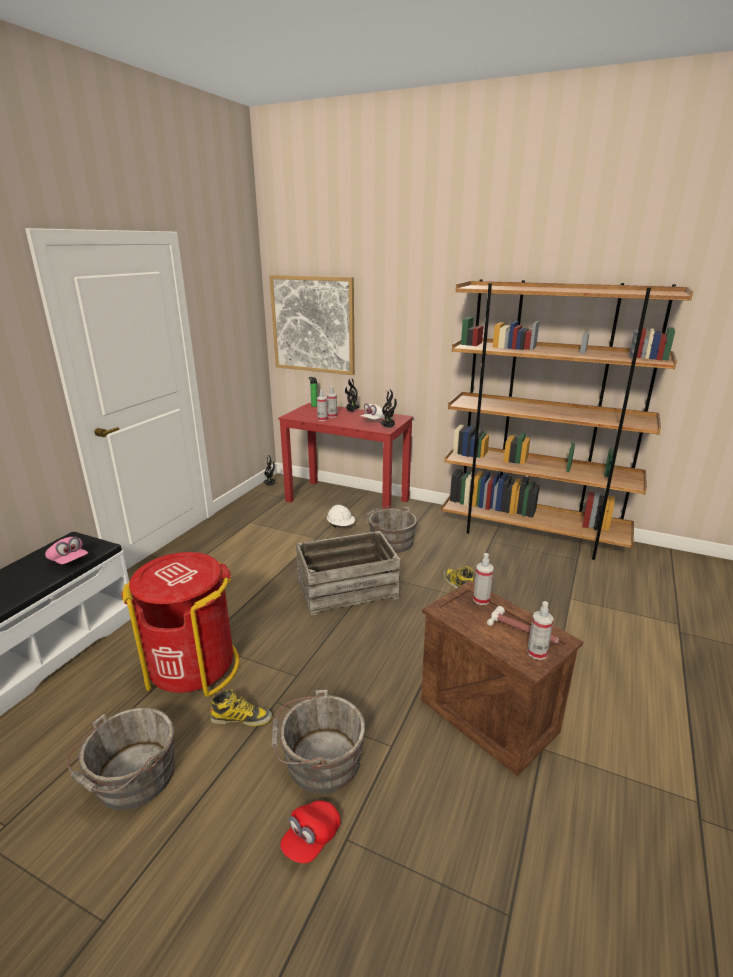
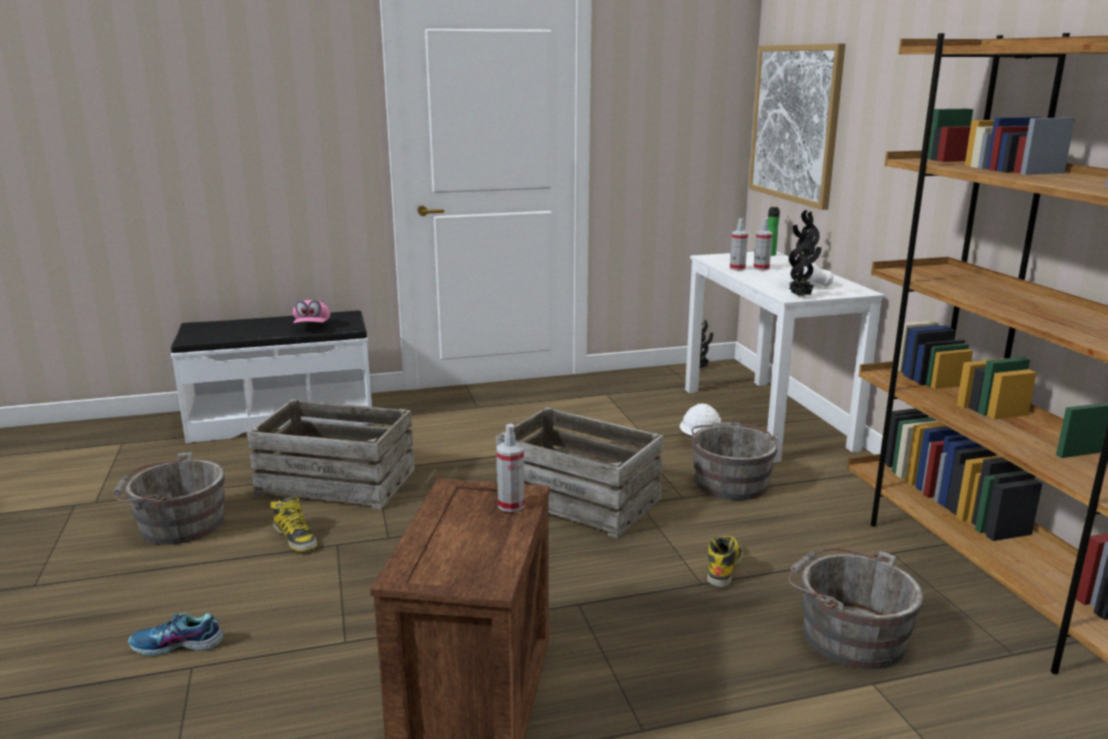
camera: 50 degrees right, 5 degrees down
red trash can [122,552,240,697] -> crate [247,399,415,510]
grey bucket [271,690,366,794] -> grey bucket moved to [789,548,924,669]
red desk [278,403,414,509] -> white desk [685,251,885,462]
red cap [280,801,340,863] -> shoe [128,613,224,656]
hammer [487,606,559,644] -> none
spray bottle [527,601,554,660] -> none

